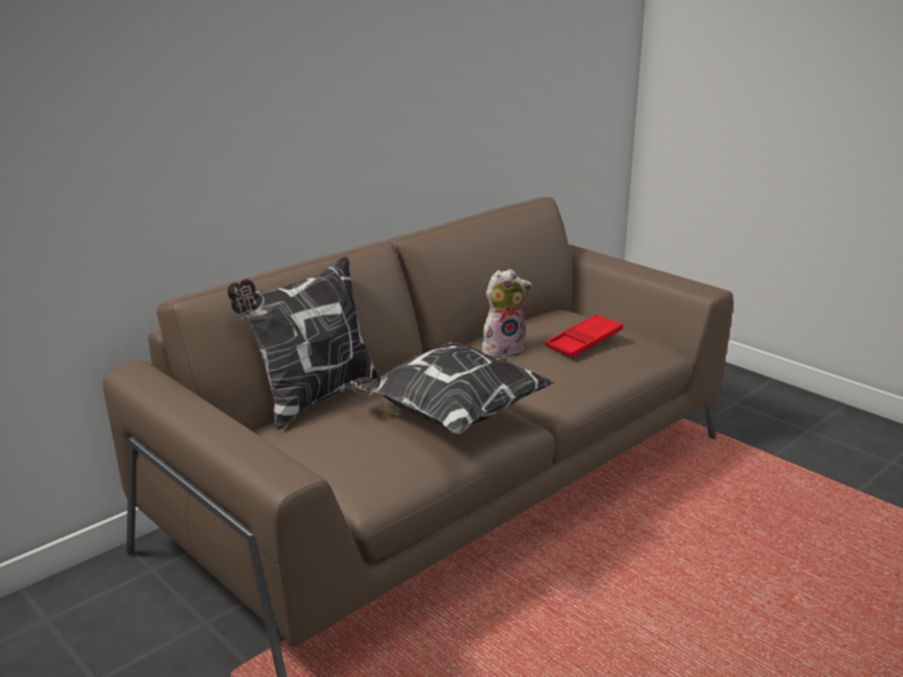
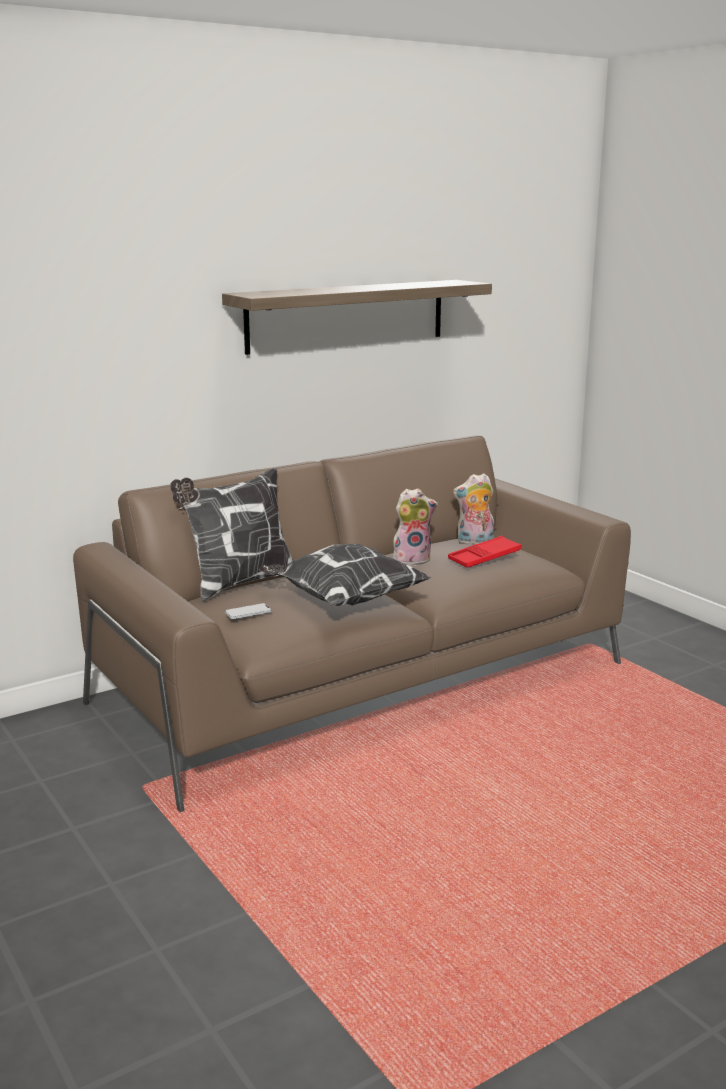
camera: 10 degrees right, 5 degrees down
none -> shelf [222,280,492,355]
none -> phone [225,603,271,619]
none -> plush toy [453,473,494,545]

